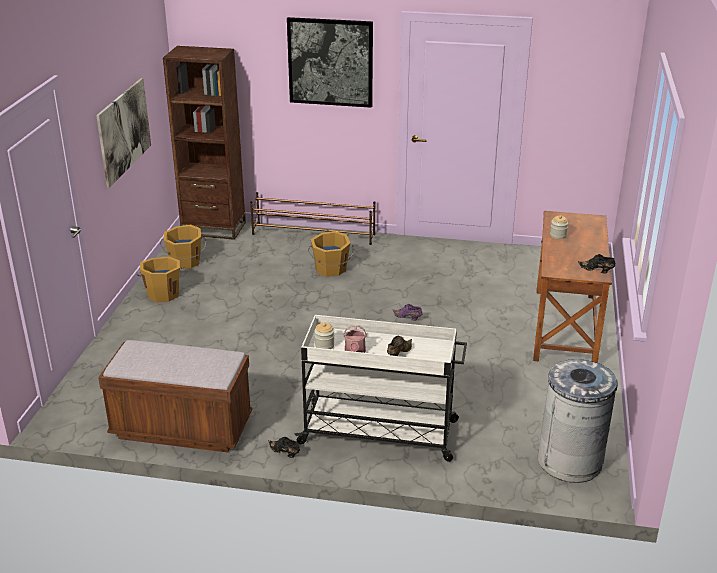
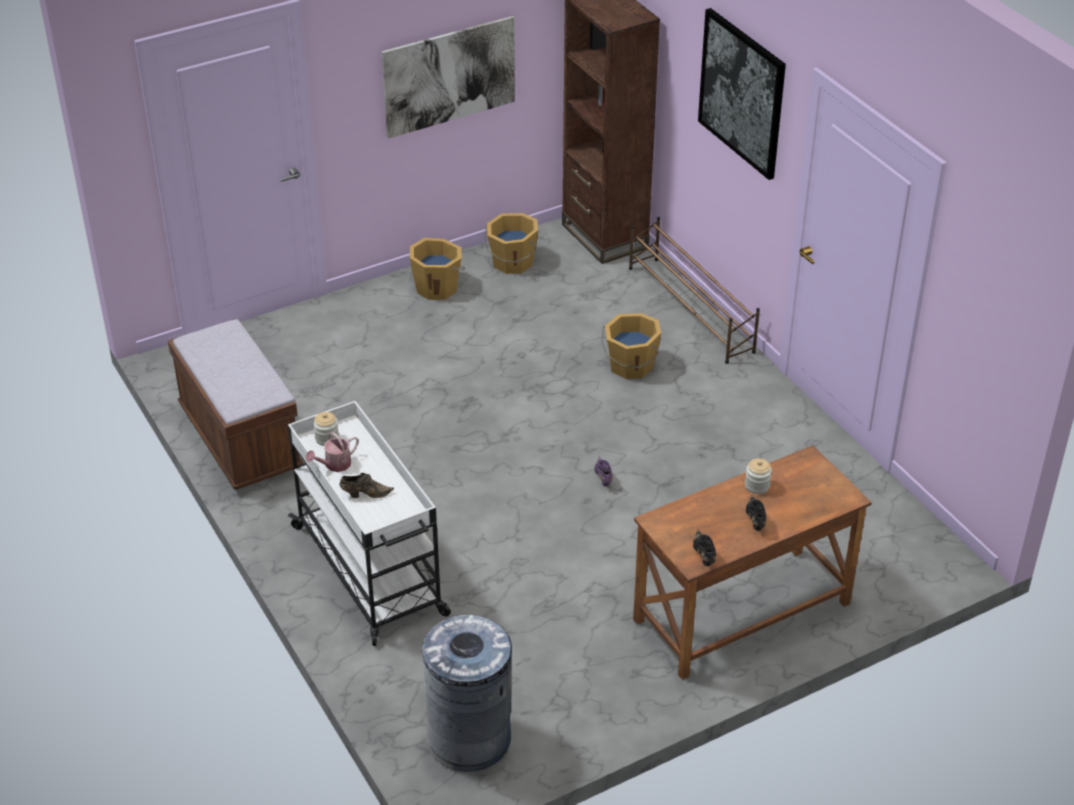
camera: 50 degrees right, 10 degrees up
black shoe [268,437,300,458] -> black shoe moved to [746,495,766,531]

